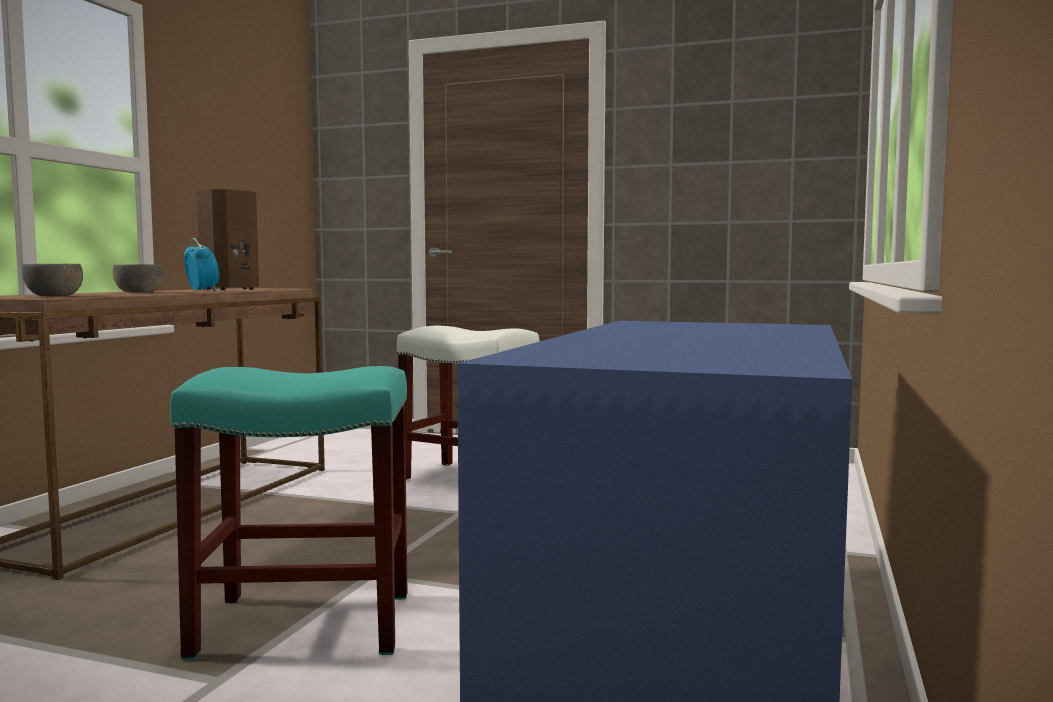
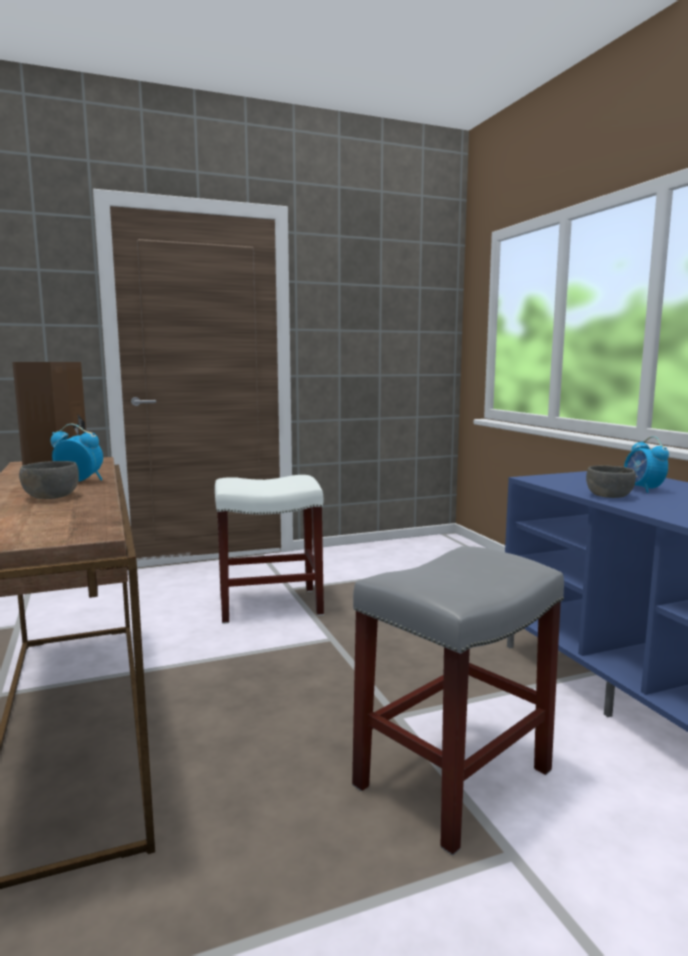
camera: 40 degrees left, 5 degrees up
grey bowl [22,264,83,296] -> grey bowl moved to [586,465,636,498]
turquoise stool [170,366,408,660] -> grey stool [352,546,564,856]
none -> alarm clock [624,436,669,493]

